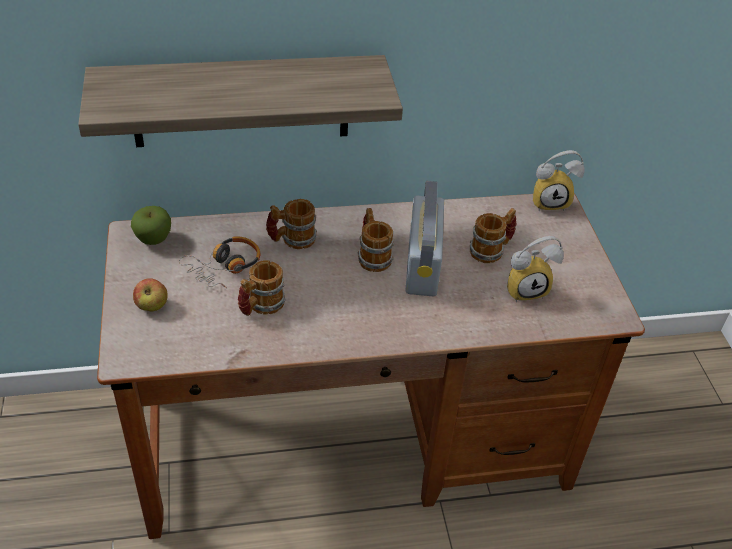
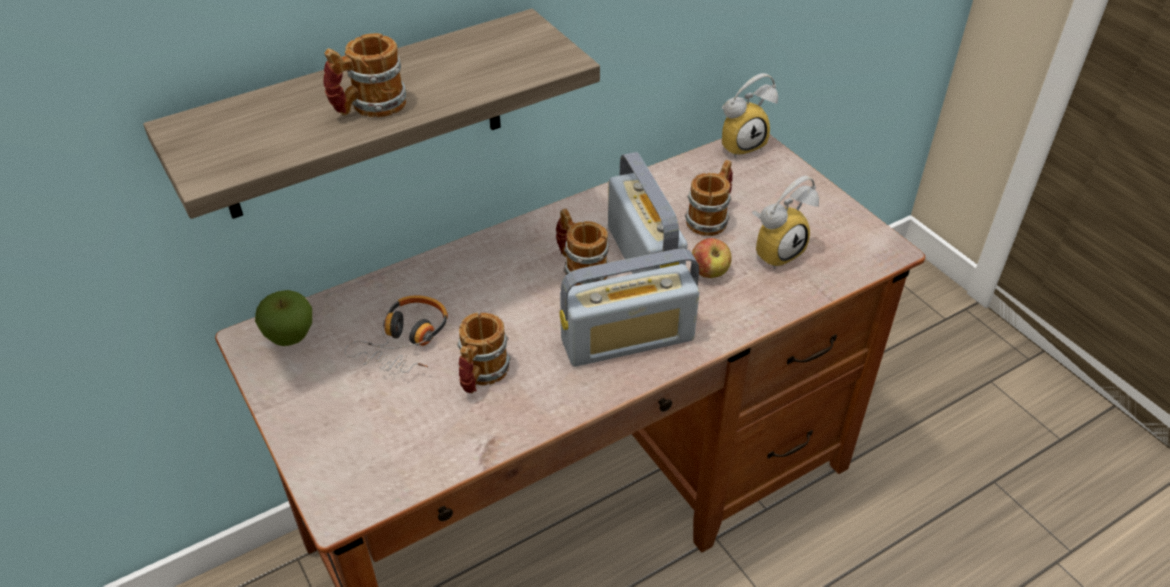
camera: 20 degrees left, 0 degrees up
apple [133,278,168,311] -> apple moved to [692,238,732,278]
mug [266,199,317,249] -> mug moved to [324,33,406,118]
none -> radio [560,248,699,367]

